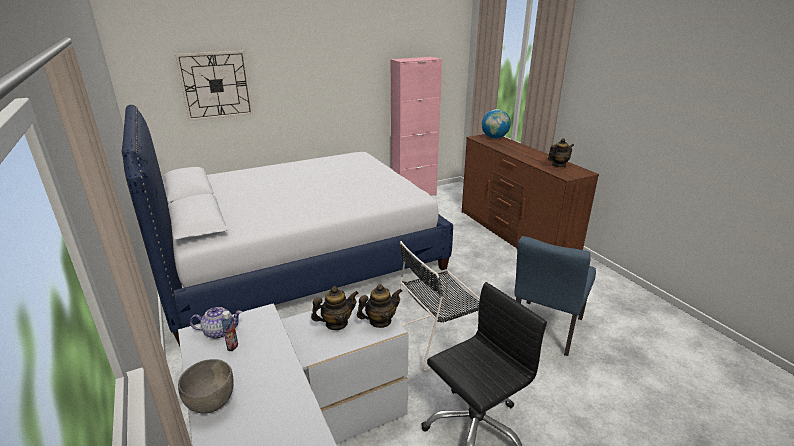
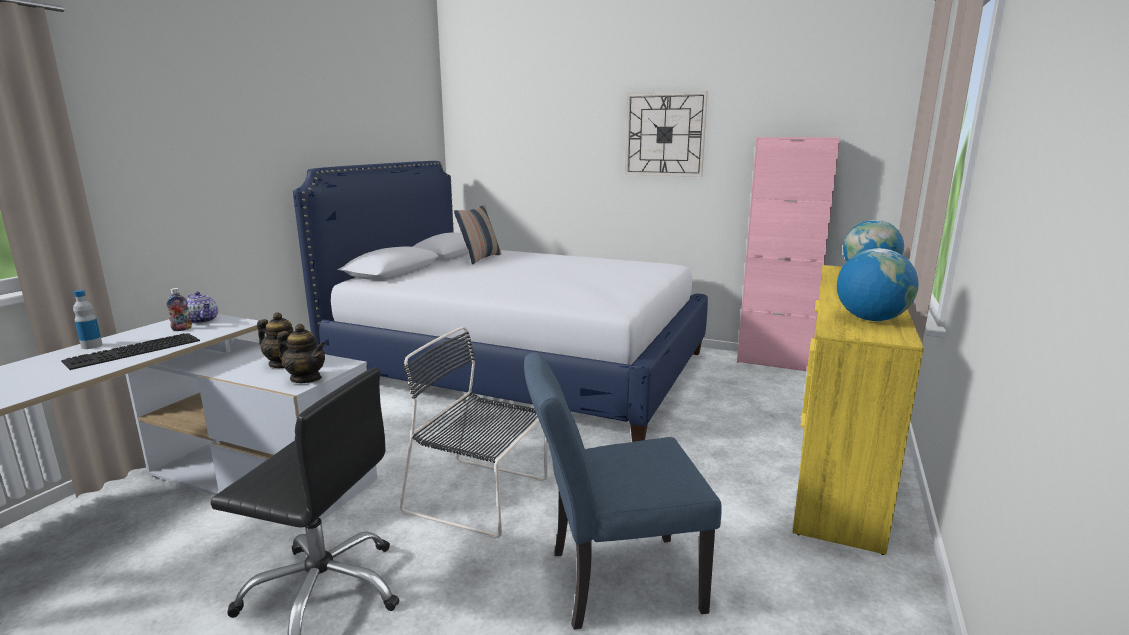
camera: 50 degrees right, 10 degrees down
wall clock [175,51,253,121] -> wall clock moved to [625,91,708,177]
grey bowl [178,359,234,413] -> bottle [73,290,103,349]
brown dresser [462,134,599,250] -> yellow dresser [792,265,924,555]
teapot [548,138,574,167] -> globe [837,248,919,321]
none -> keyboard [61,333,200,370]
none -> pillow [454,205,502,264]

